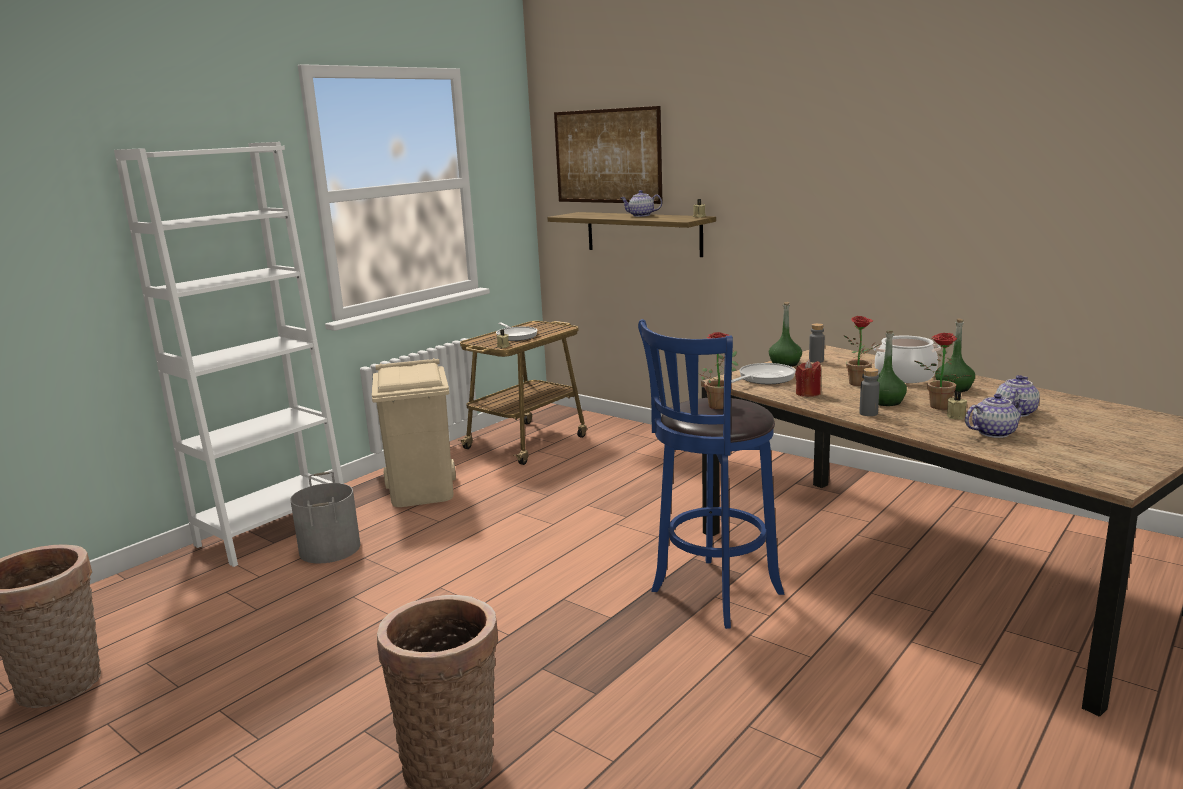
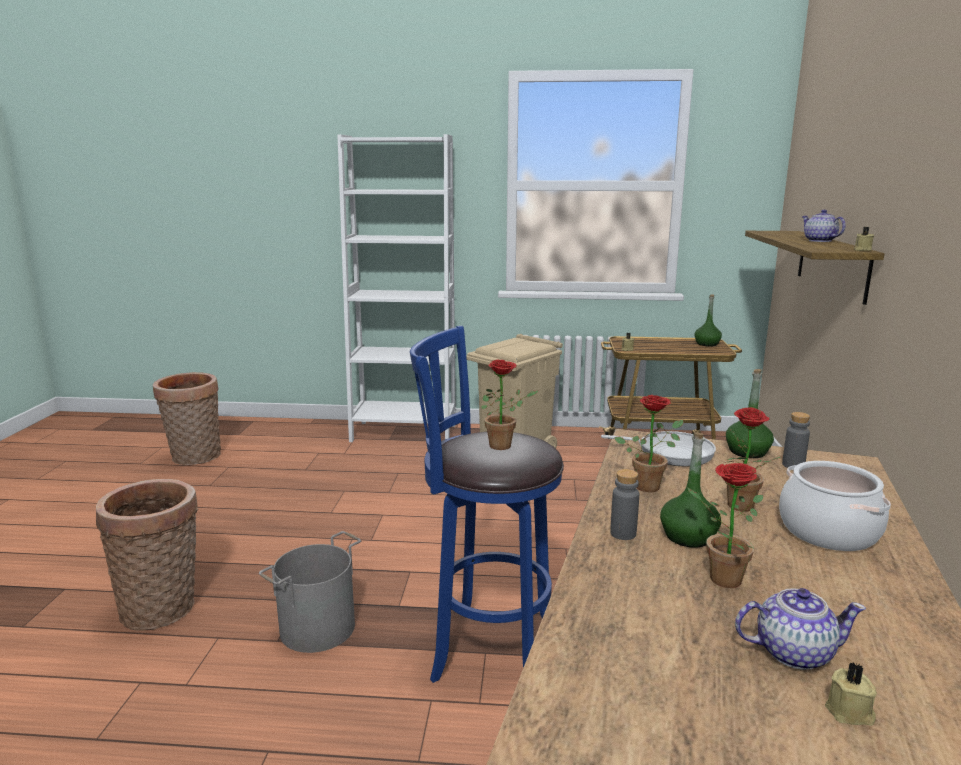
camera: 55 degrees right, 0 degrees up
grey bucket [290,472,360,563] -> grey bucket moved to [259,531,362,653]
frying pan [496,323,537,341] -> none
picture [554,106,663,204] -> none
red candle [795,359,821,397] -> potted plant [614,395,683,492]
green bottle [935,319,975,392] -> green bottle moved to [694,294,722,347]
beige candle [947,391,967,420] -> beige candle moved to [825,662,877,726]
teapot [965,393,1027,438] -> none

